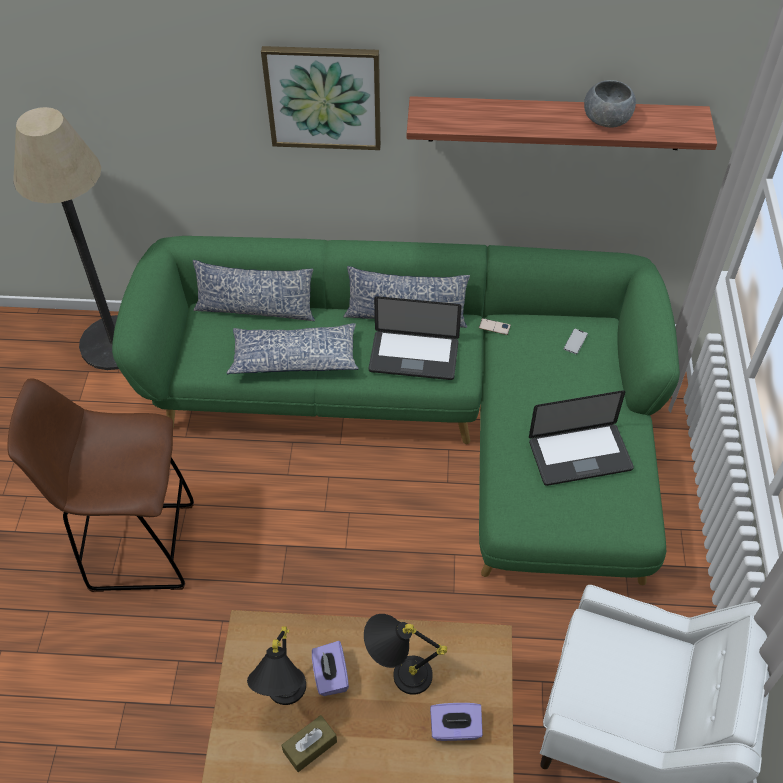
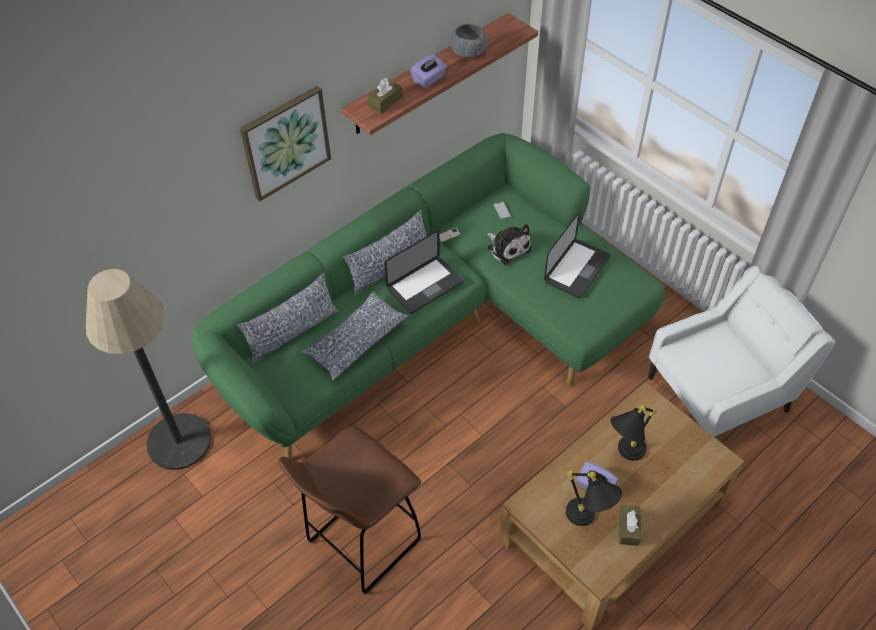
camera: 45 degrees left, 0 degrees up
purple tissue box [430,703,483,741] -> purple tissue box moved to [410,54,447,88]
none -> brown tissue box [368,78,402,113]
none -> plush toy [487,224,532,265]

